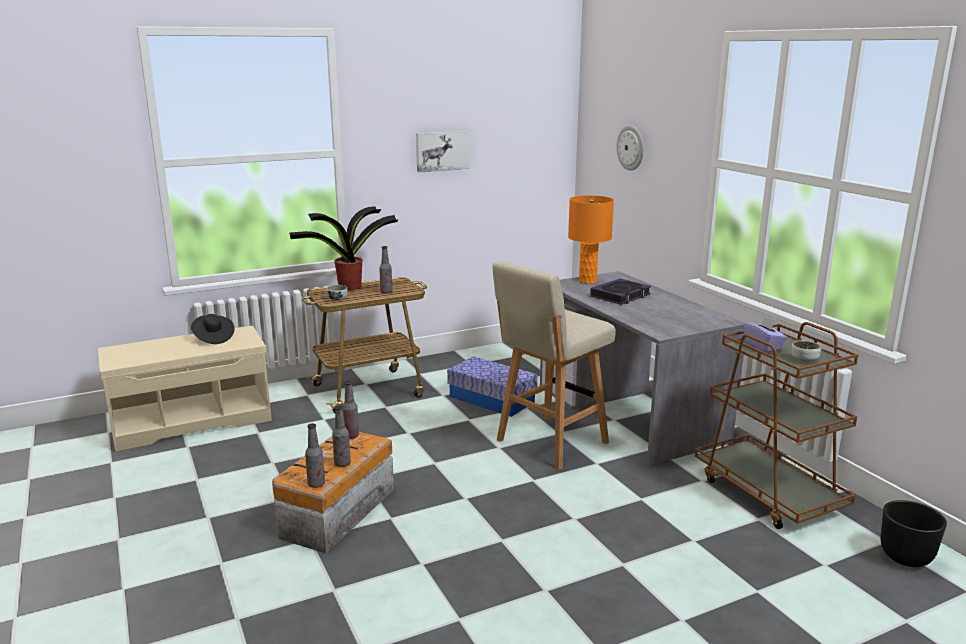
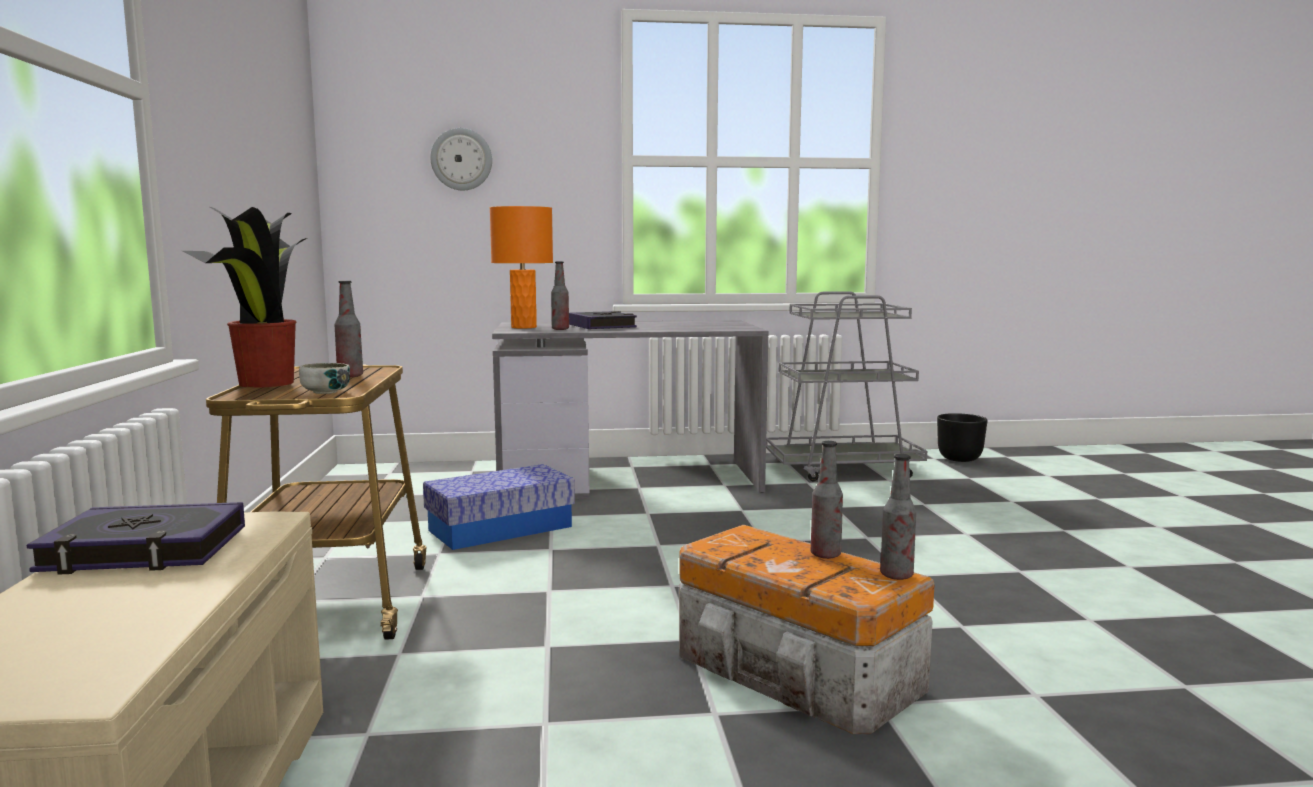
camera: 70 degrees left, 10 degrees down
black hat [191,314,235,344] -> book [27,502,245,575]
bottle [343,381,359,439] -> bottle moved to [551,261,569,330]
picture [416,131,469,173] -> none
beige stool [493,261,616,470] -> none
brown cart [695,322,858,529] -> grey cart [766,291,927,481]
purple tissue box [743,316,787,353] -> none
bowl [791,341,821,362] -> none

